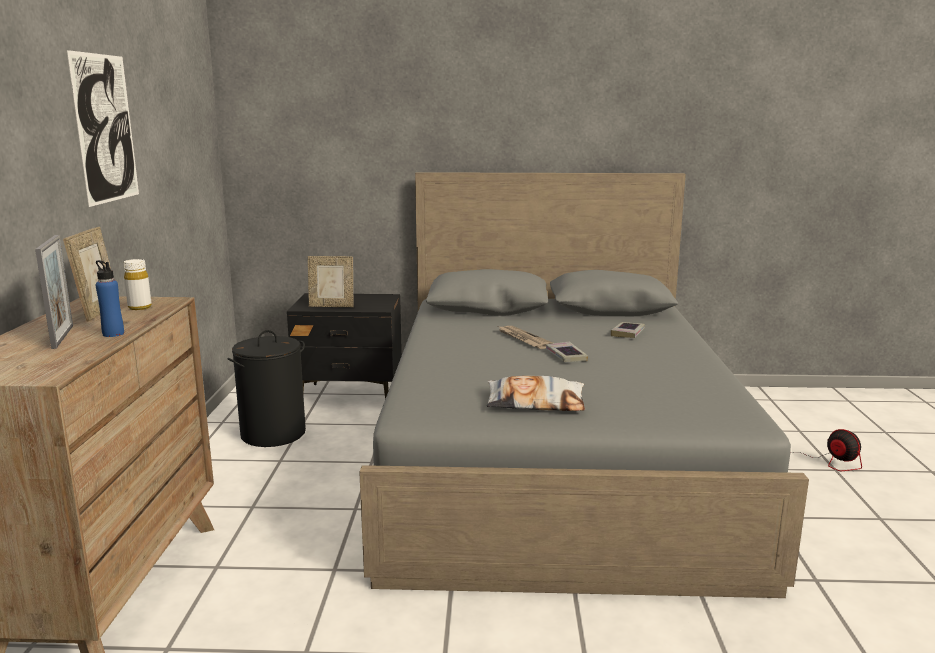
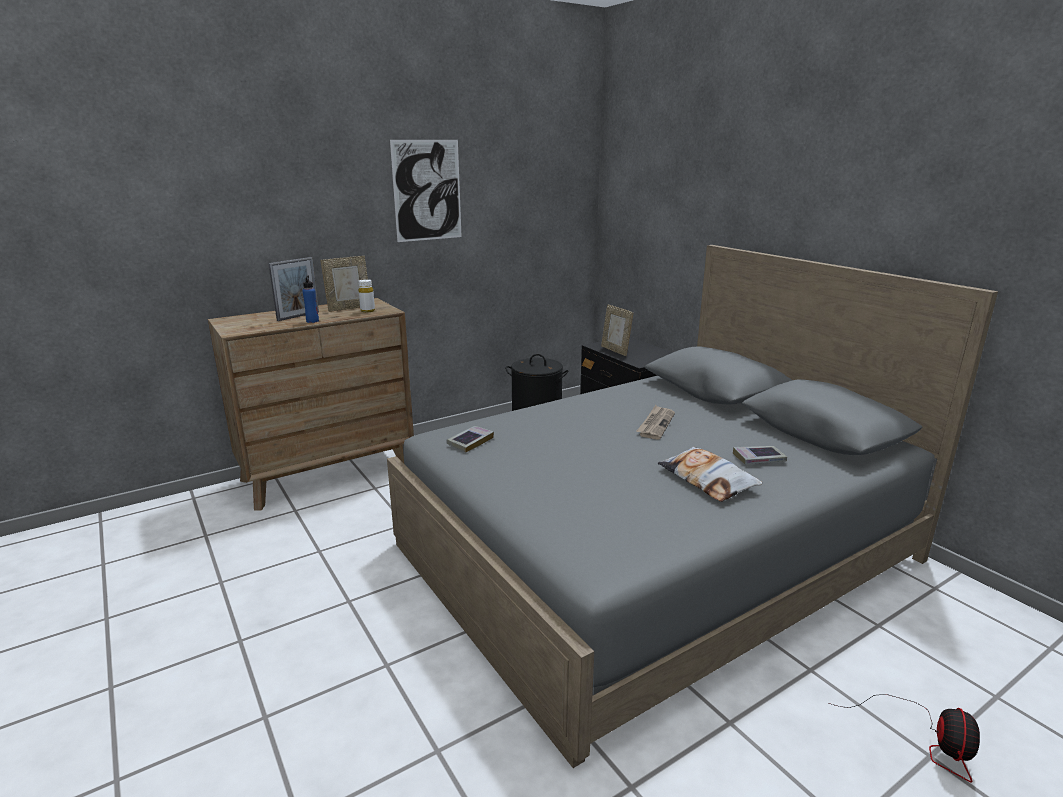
camera: 55 degrees right, 5 degrees up
pillow [487,376,585,411] -> pillow moved to [658,446,763,502]
book [546,342,588,362] -> book moved to [447,426,494,453]

